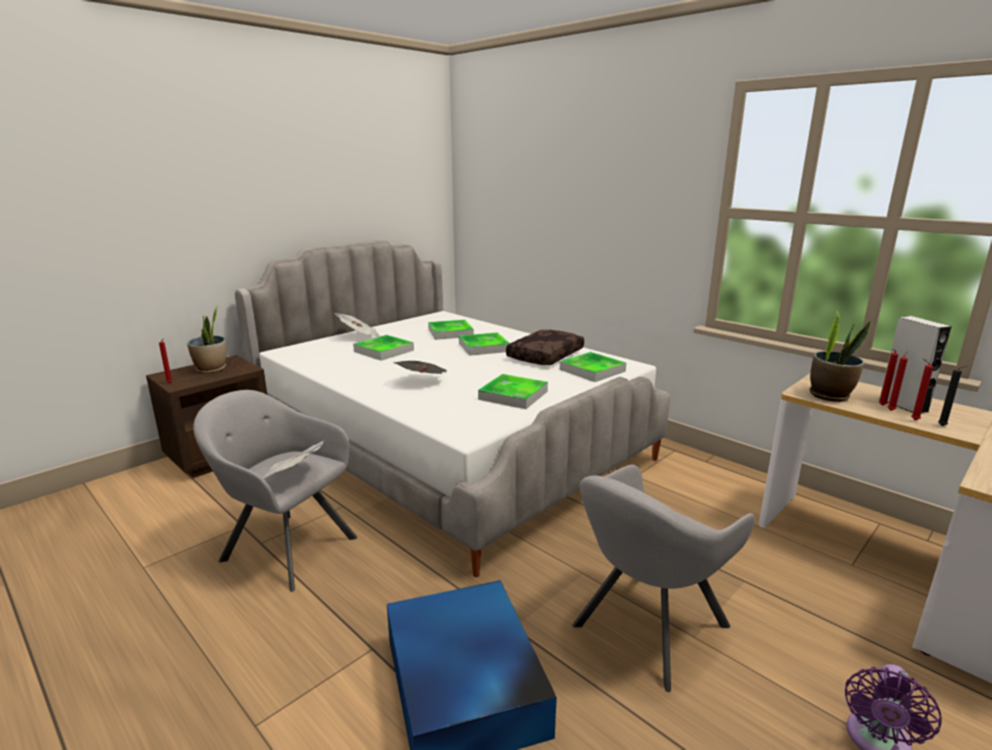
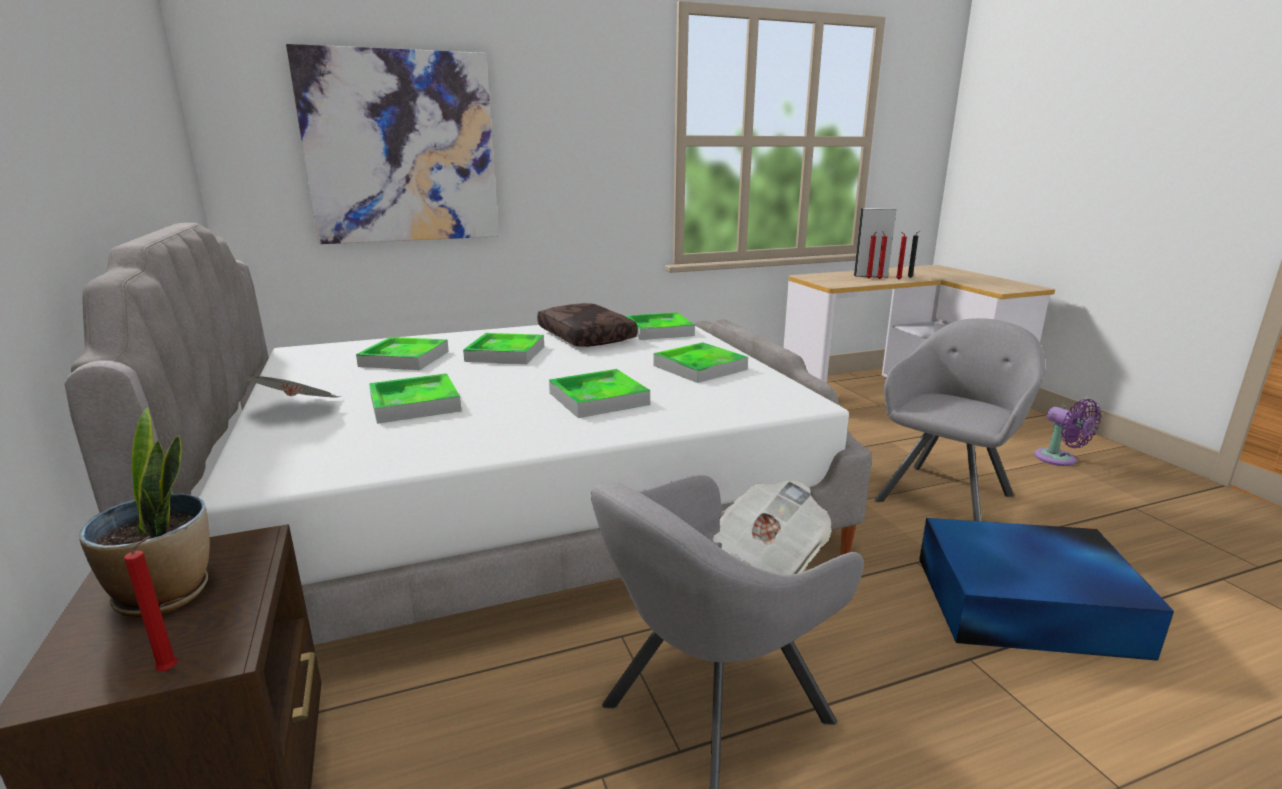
camera: 65 degrees left, 0 degrees up
newspaper [394,361,447,374] -> tray [549,369,650,418]
grey armchair [572,465,755,692] -> grey armchair turned 120 degrees counterclockwise [874,318,1045,521]
potted plant [810,310,871,402] -> none
none -> picture [286,44,499,244]

